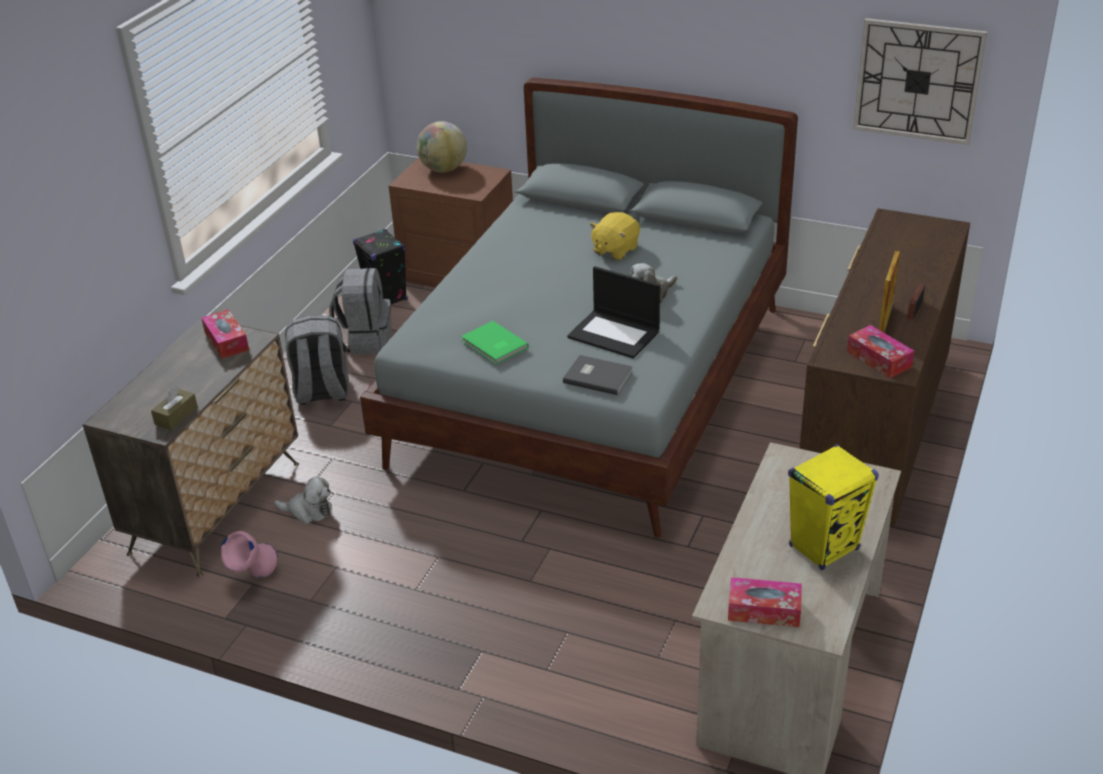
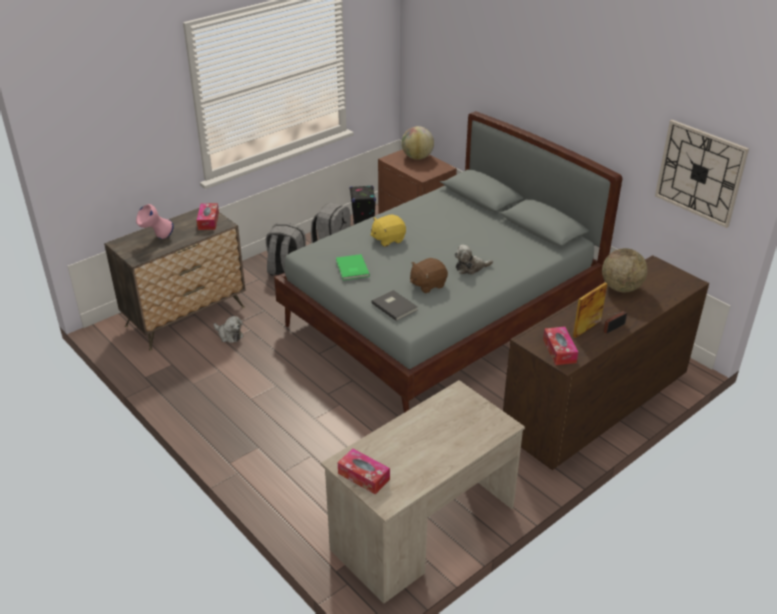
camera: 25 degrees right, 0 degrees up
brown tissue box [151,386,198,430] -> none
pink vase [221,531,278,578] -> pink vase moved to [136,204,174,239]
laptop [567,266,660,359] -> brown plush toy [410,258,448,293]
yellow plush toy [589,212,640,260] -> yellow plush toy moved to [370,214,406,247]
yellow speaker [788,444,879,570] -> none
none -> globe [602,248,648,292]

